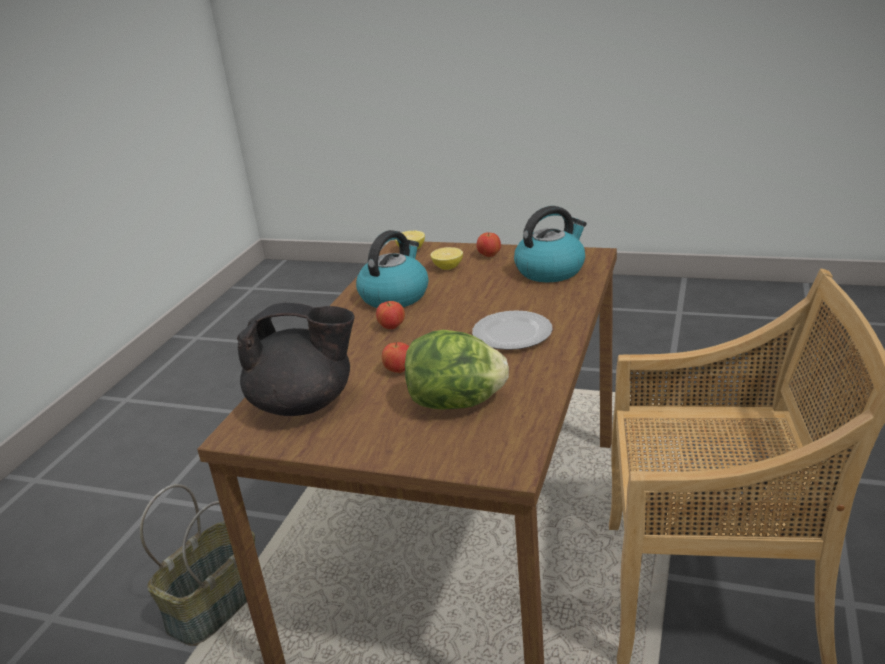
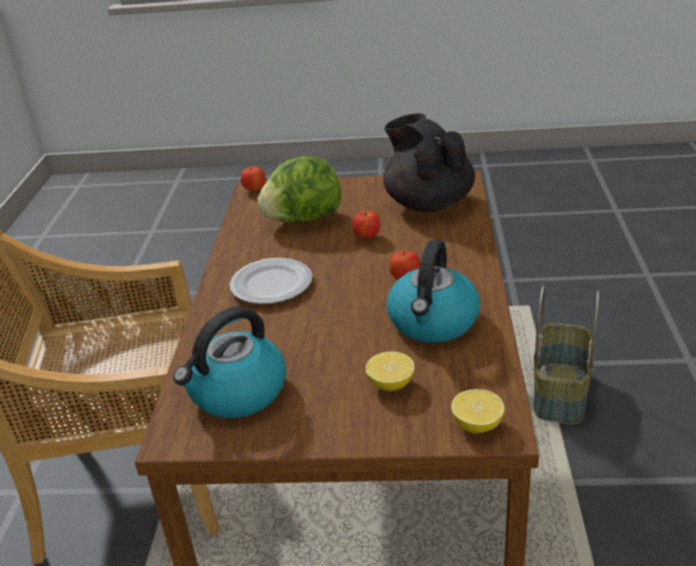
camera: 165 degrees right, 5 degrees up
black teapot [237,303,355,416] -> black teapot turned 75 degrees clockwise [383,113,475,212]
apple [477,232,501,257] -> apple moved to [241,166,266,191]

